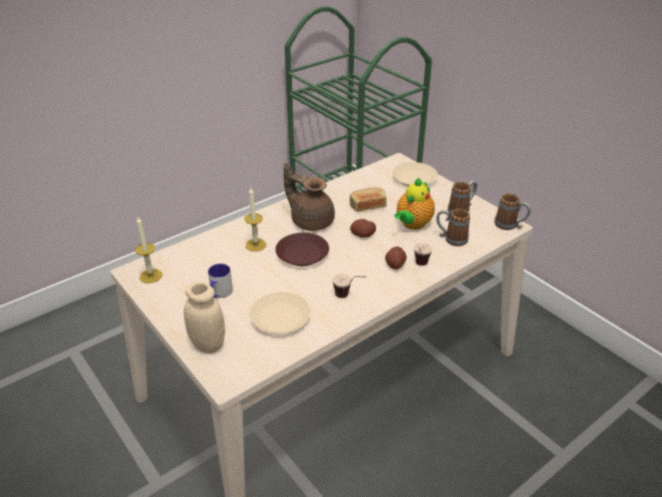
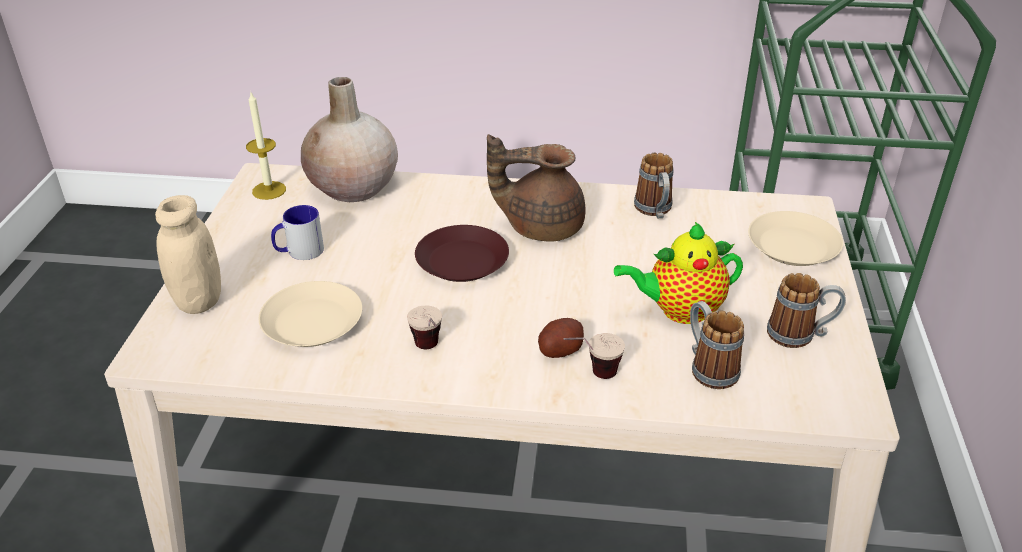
camera: 45 degrees right, 0 degrees up
candle [244,188,266,252] -> none
brown teapot [284,163,335,231] -> brown teapot turned 75 degrees counterclockwise [487,134,586,242]
bread [350,187,387,212] -> none
potato [350,219,376,237] -> none
mug [494,193,531,230] -> mug moved to [634,153,674,218]
none -> beige vase [301,77,398,202]

